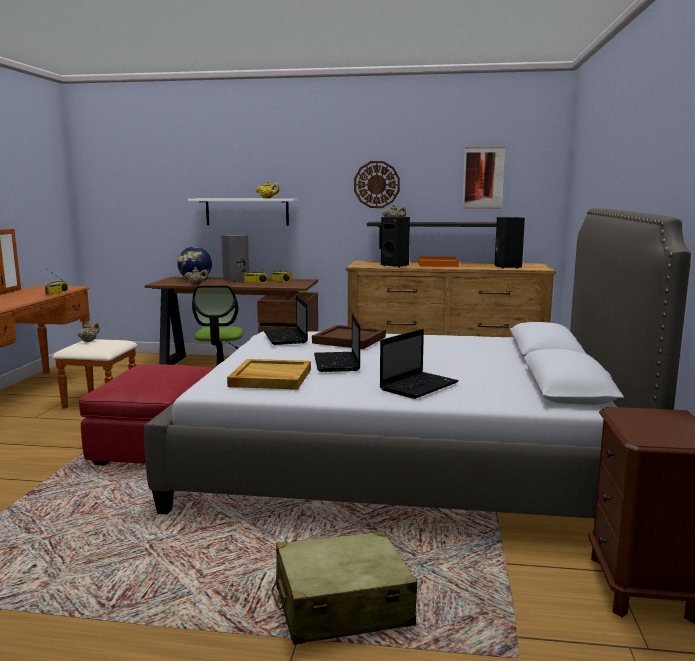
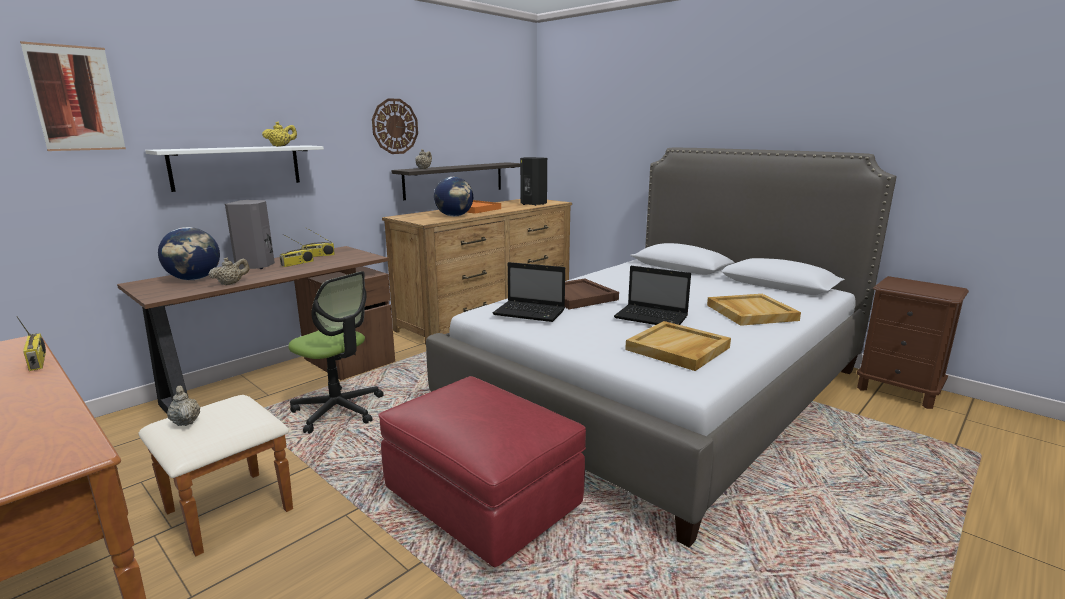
camera: 55 degrees left, 5 degrees up
beige suitcase [271,531,417,645] -> none
laptop [379,329,459,399] -> beige tray [707,294,801,326]
black speaker [381,217,410,268] -> globe [434,177,473,217]
picture [463,147,505,209] -> picture moved to [20,41,126,151]

